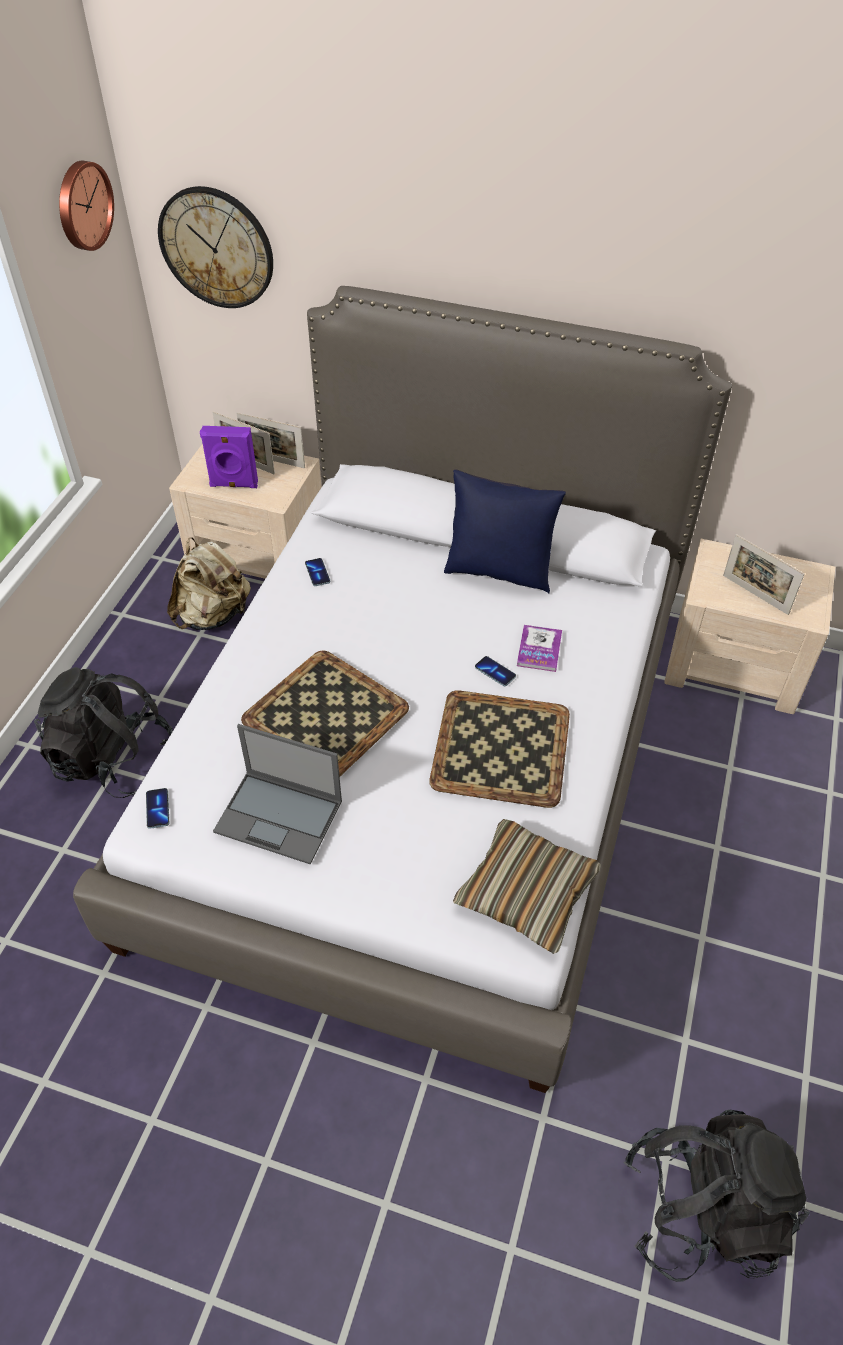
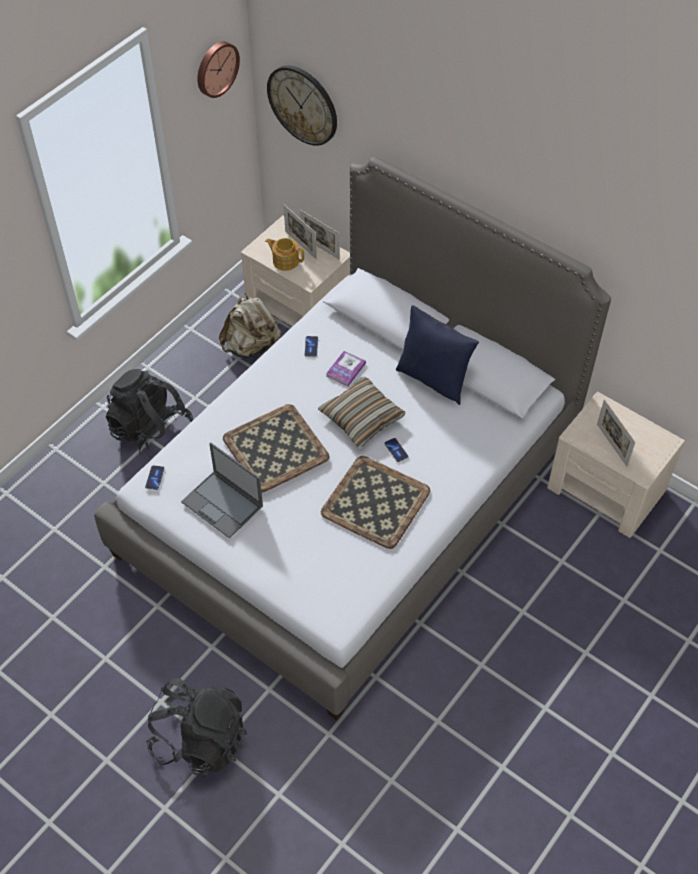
camera: 20 degrees right, 5 degrees up
purple speaker [200,426,258,488] -> teapot [265,238,304,271]
pillow [453,819,601,954] -> pillow moved to [318,377,406,447]
book [517,625,562,672] -> book moved to [326,351,366,386]
black backpack [624,1110,810,1282] -> black backpack moved to [146,678,247,777]

